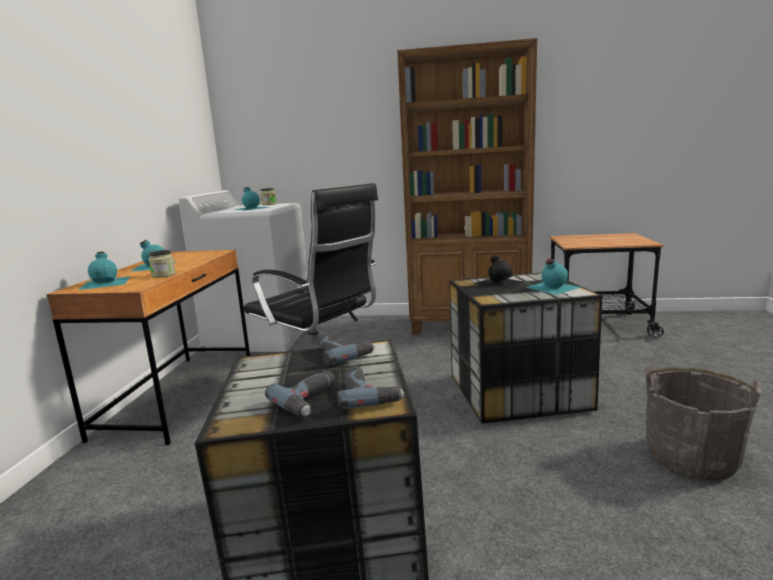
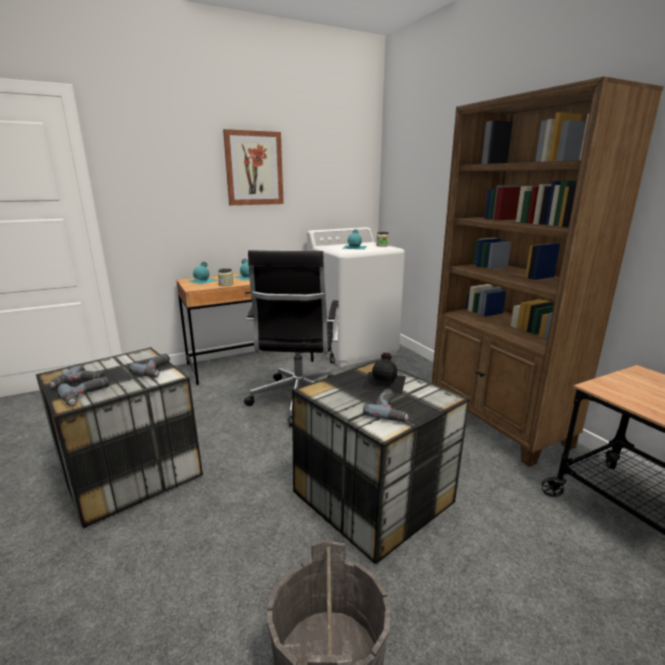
camera: 55 degrees right, 5 degrees up
turquoise bottle [525,259,581,295] -> power drill [363,389,408,422]
none -> picture [223,129,284,205]

